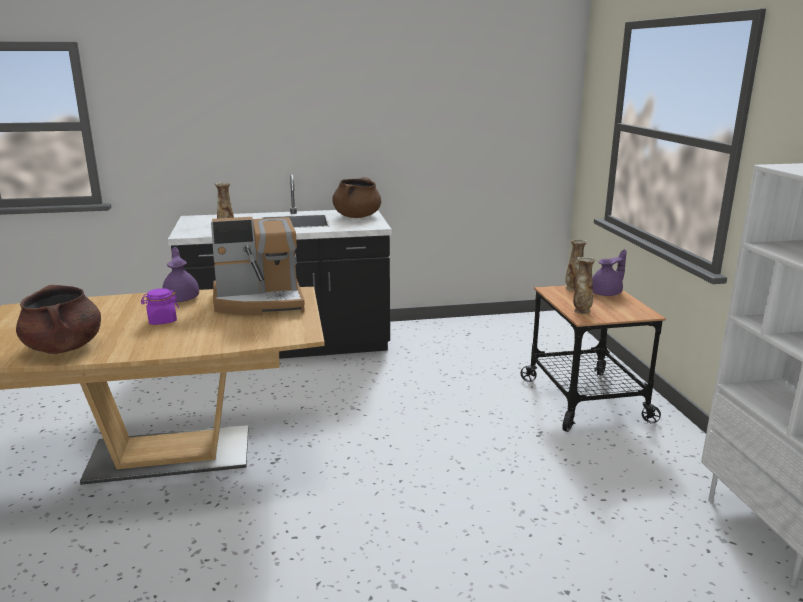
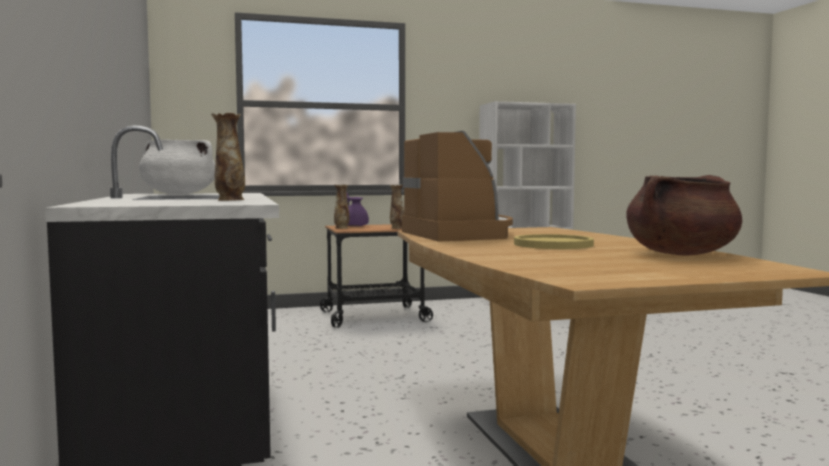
camera: 95 degrees left, 15 degrees down
purple jar [141,288,179,325] -> yellow plate [514,234,594,249]
purple teapot [162,247,199,302] -> none
brown cooking pot [332,177,381,218] -> white cooking pot [139,139,215,194]

